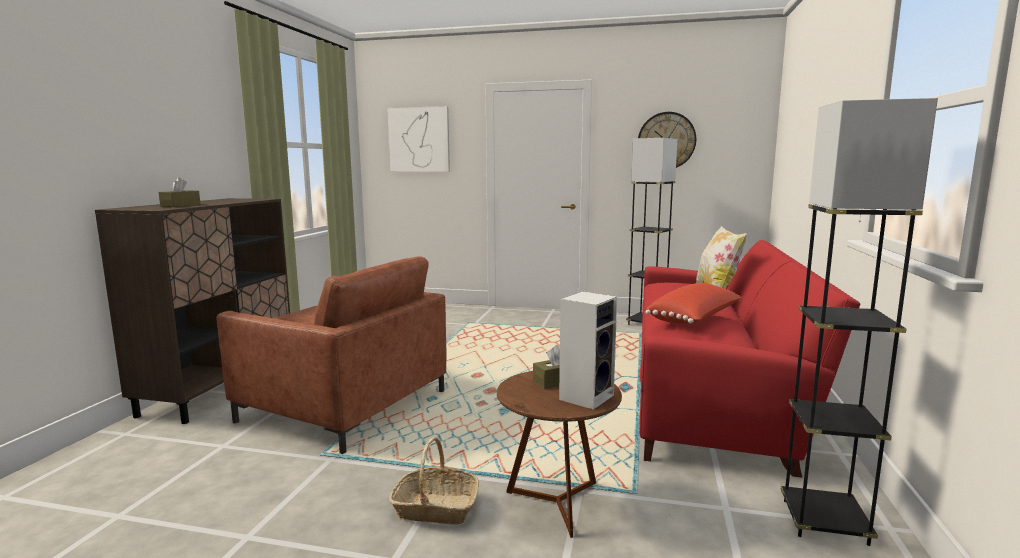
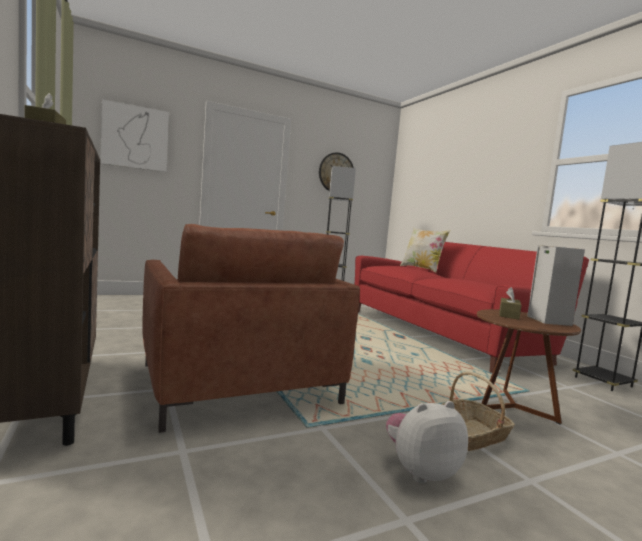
camera: 40 degrees left, 5 degrees down
brown armchair [217,256,446,454] -> brown armchair turned 75 degrees clockwise [143,224,360,433]
red pillow [645,283,742,324] -> none
none -> plush toy [386,401,468,483]

